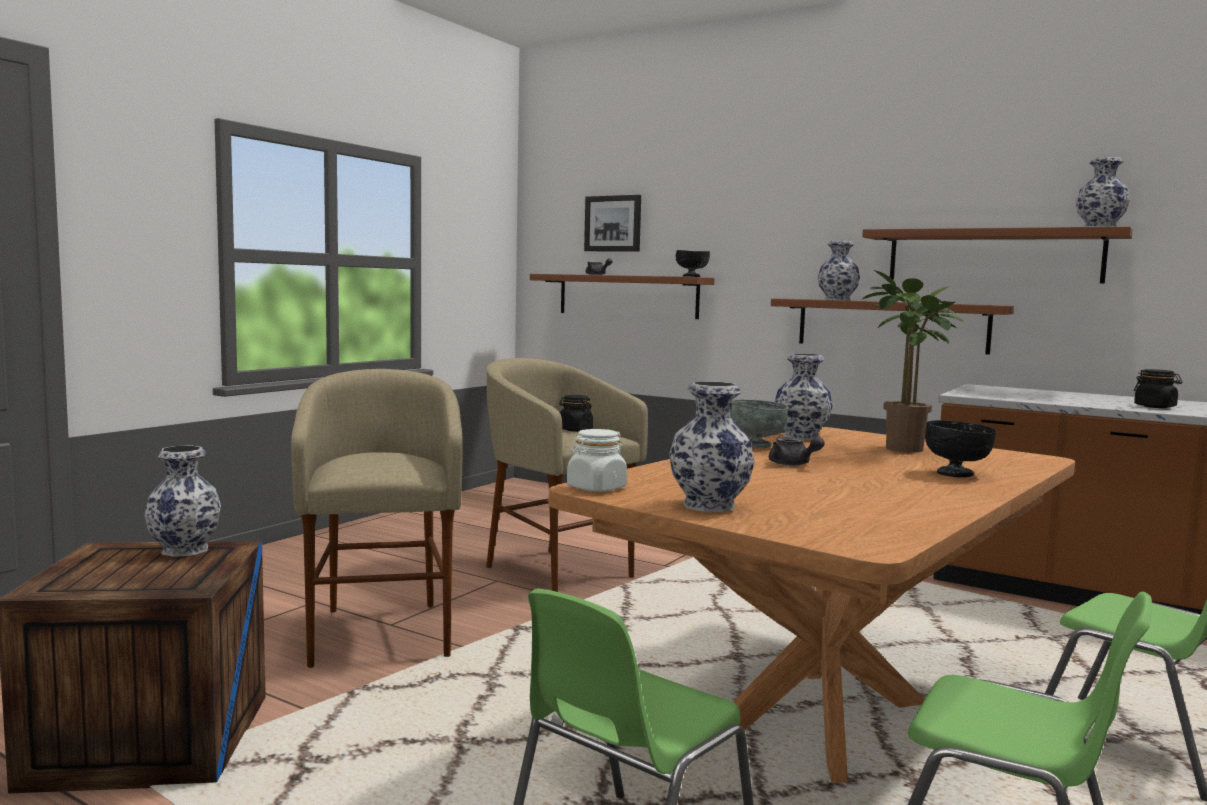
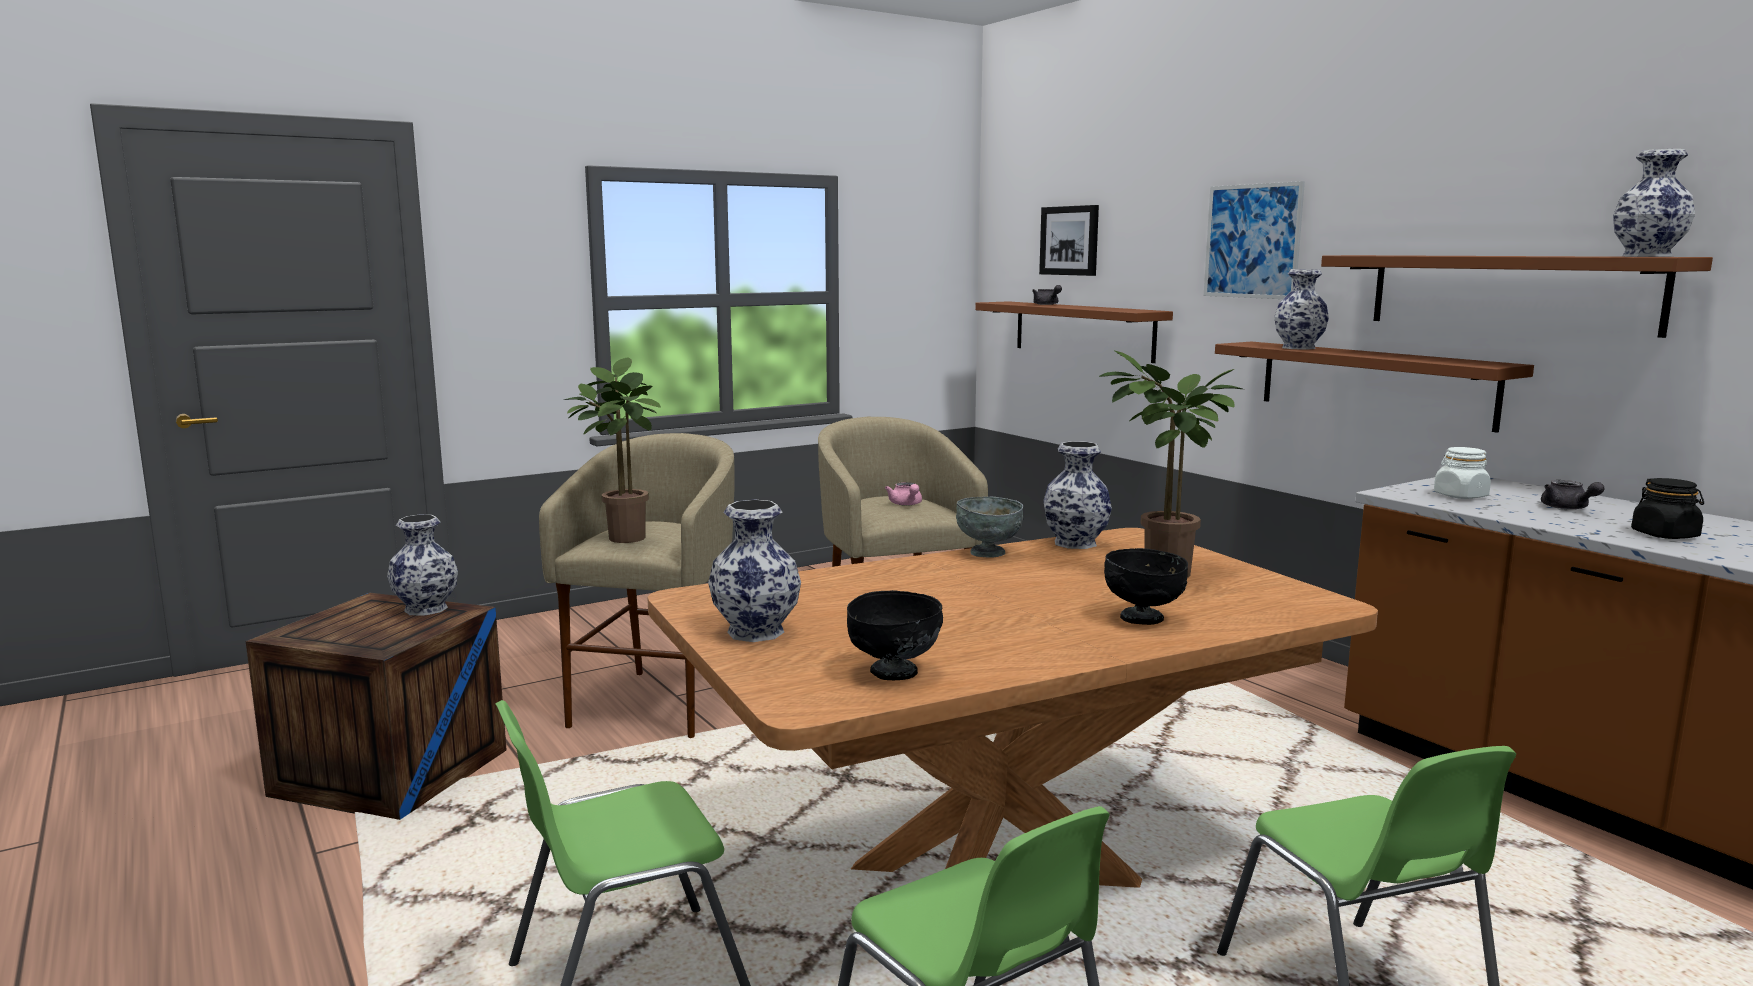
camera: 25 degrees right, 5 degrees up
black jar [559,395,593,431] -> pink teapot [885,482,922,506]
white jar [567,429,627,492] -> white jar moved to [1434,447,1491,499]
black bowl [676,250,710,277] -> black bowl moved to [847,590,943,680]
grey teapot [769,437,825,466] -> grey teapot moved to [1541,480,1605,510]
none -> potted plant [563,358,661,543]
none -> picture [1204,181,1305,299]

